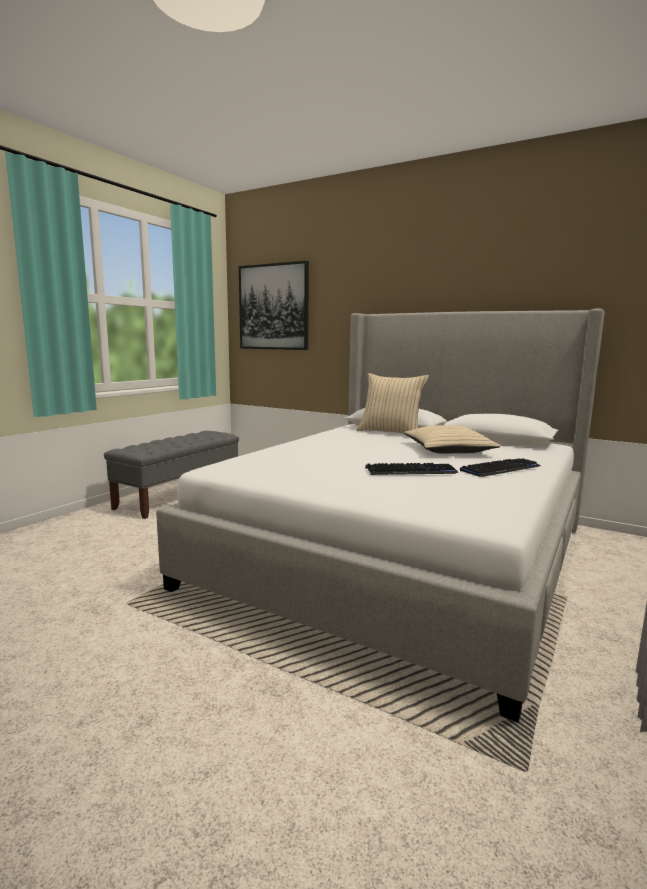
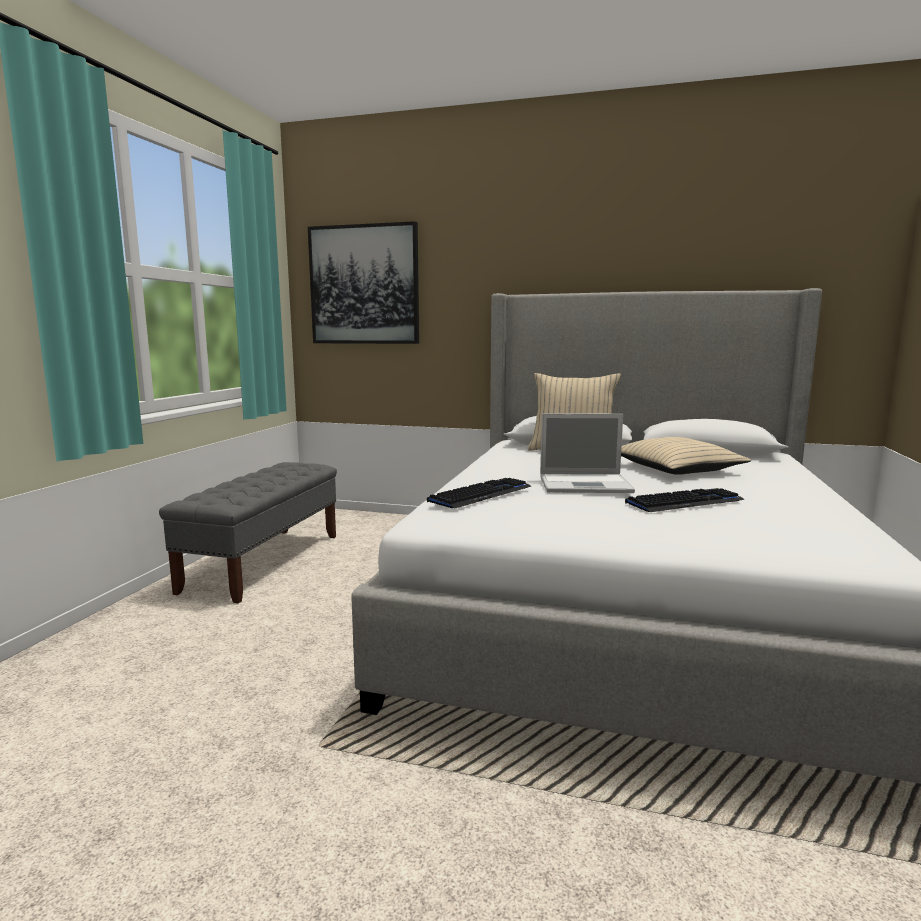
camera: 15 degrees left, 0 degrees up
keyboard [460,458,541,477] -> keyboard moved to [427,478,531,508]
none -> laptop [540,413,635,493]

